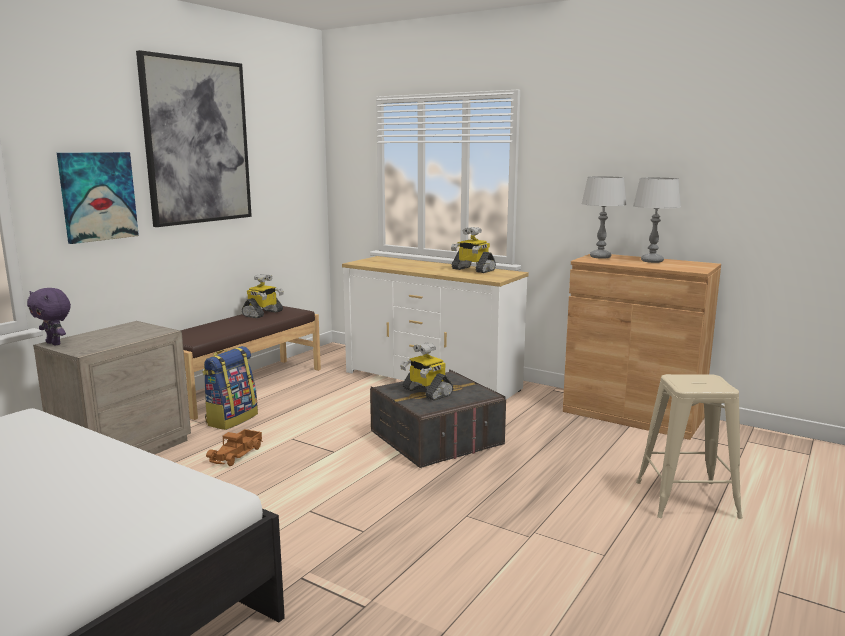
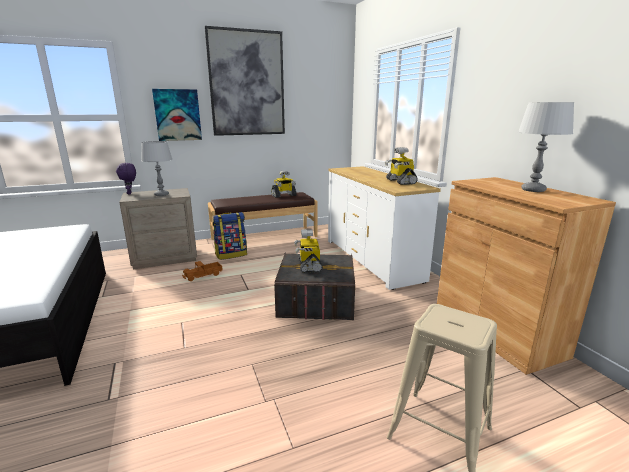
camera: 35 degrees right, 5 degrees up
grey table lamp [582,176,627,259] -> grey table lamp moved to [141,141,173,196]

